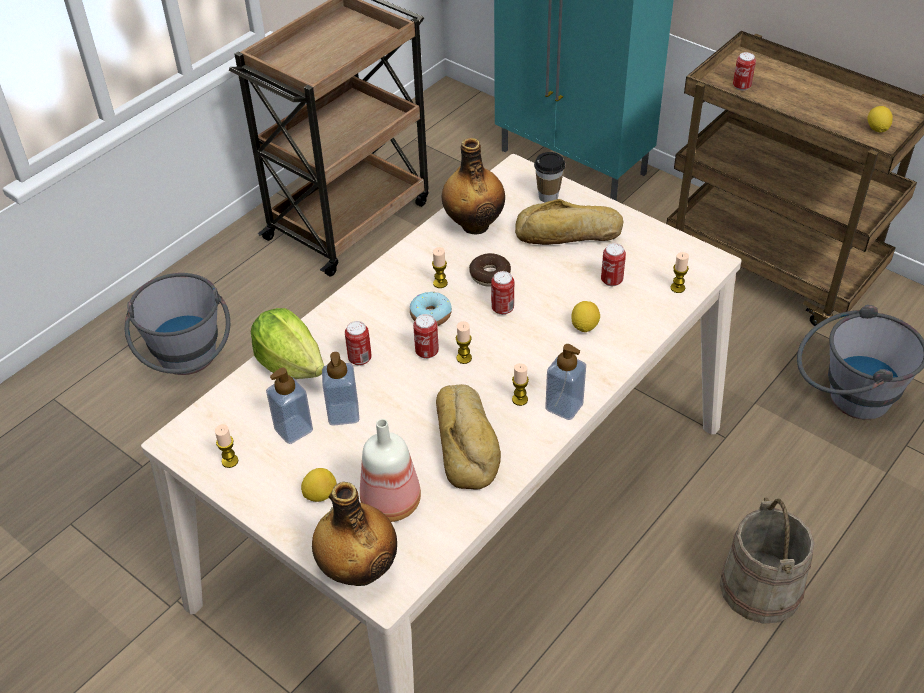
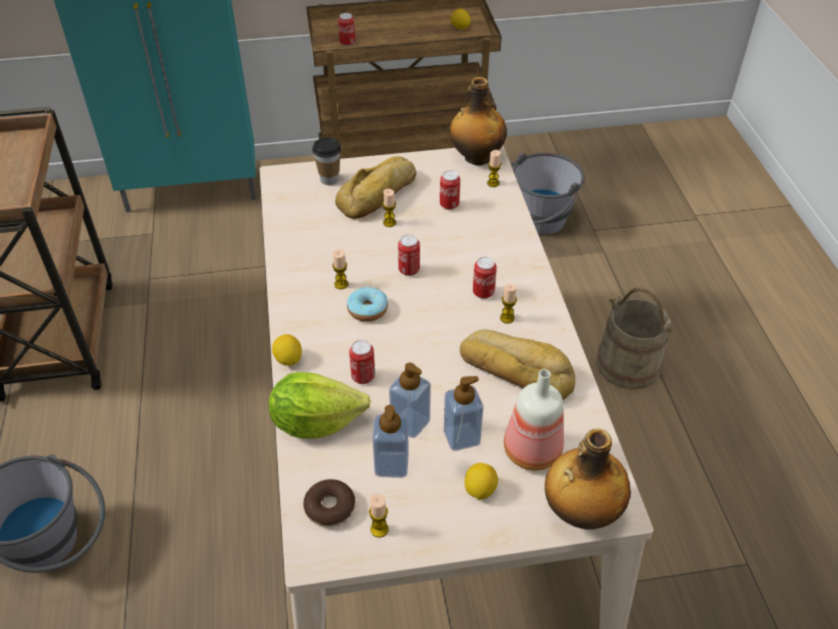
camera: 50 degrees left, 0 degrees up
can [413,314,439,359] -> can moved to [473,257,497,299]
bottle [442,138,505,235] -> bottle moved to [450,77,507,165]
candle [456,321,472,364] -> candle moved to [382,189,396,227]
donut [469,253,511,287] -> donut moved to [303,479,355,527]
soap dispenser [545,344,586,420] -> soap dispenser moved to [444,376,484,451]
lemon [571,301,600,332] -> lemon moved to [272,334,302,366]

